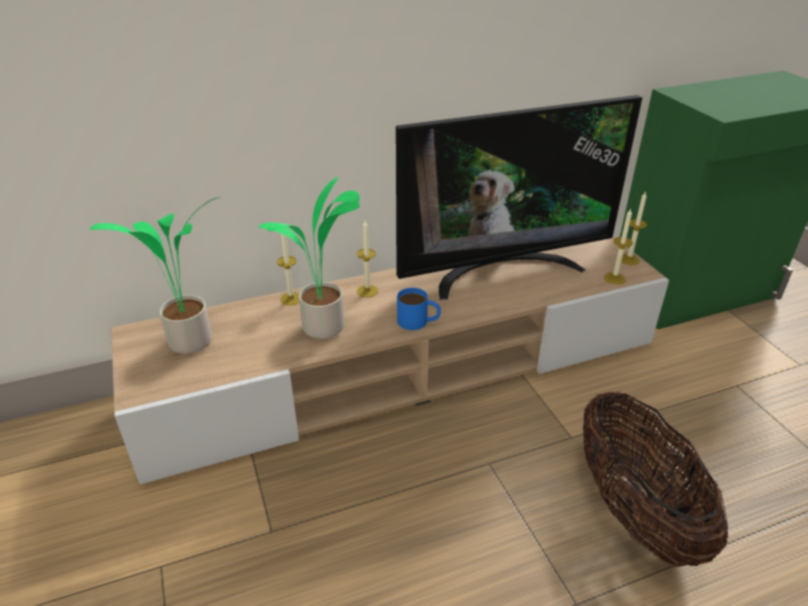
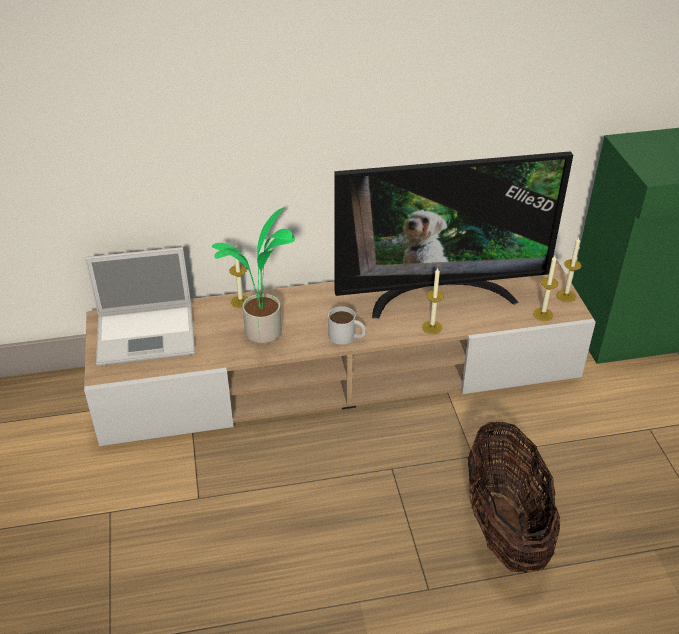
camera: 10 degrees right, 5 degrees up
potted plant [90,197,220,354] -> laptop [85,247,195,366]
candle [357,221,379,297] -> candle moved to [422,268,444,334]
blue mug [397,288,441,330] -> white mug [328,306,366,345]

